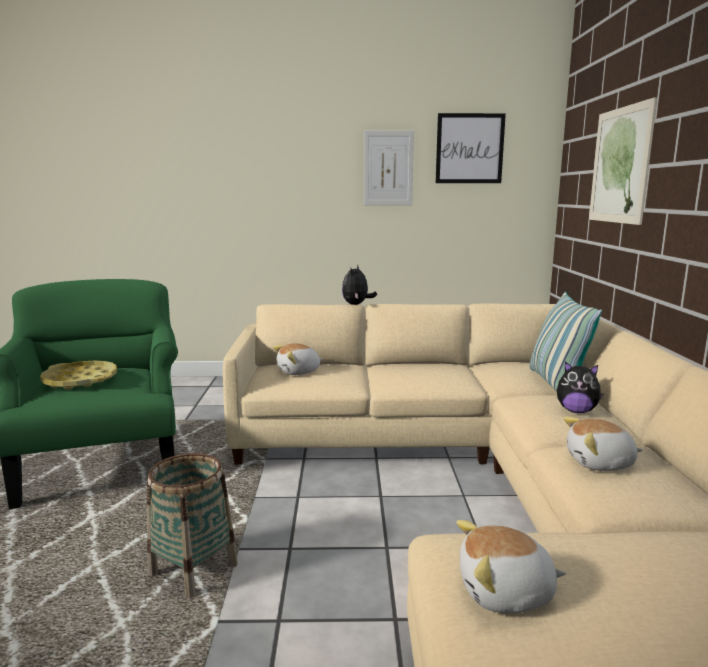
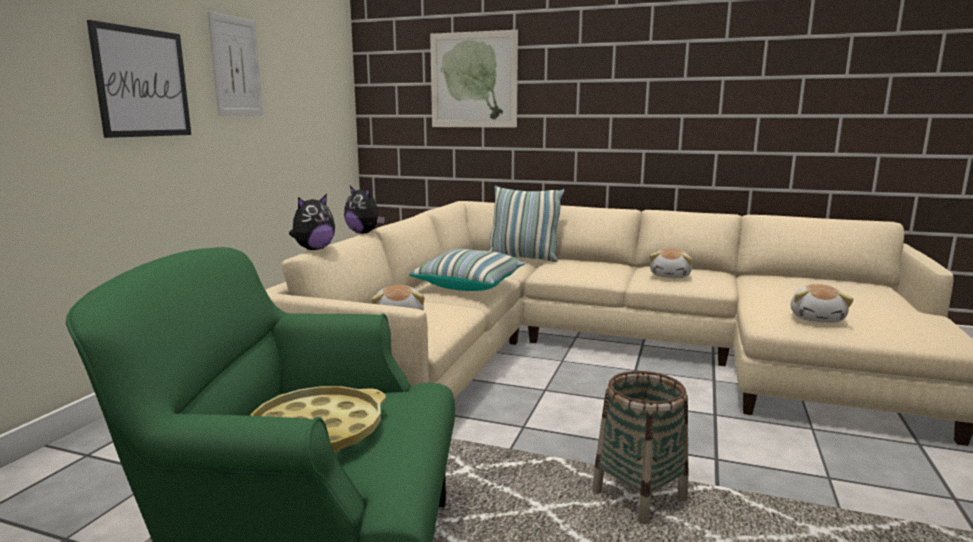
camera: 70 degrees left, 0 degrees up
picture [435,113,506,183] -> picture moved to [87,20,191,138]
plush toy [557,361,604,413] -> plush toy moved to [289,194,335,250]
none -> pillow [409,249,526,291]

